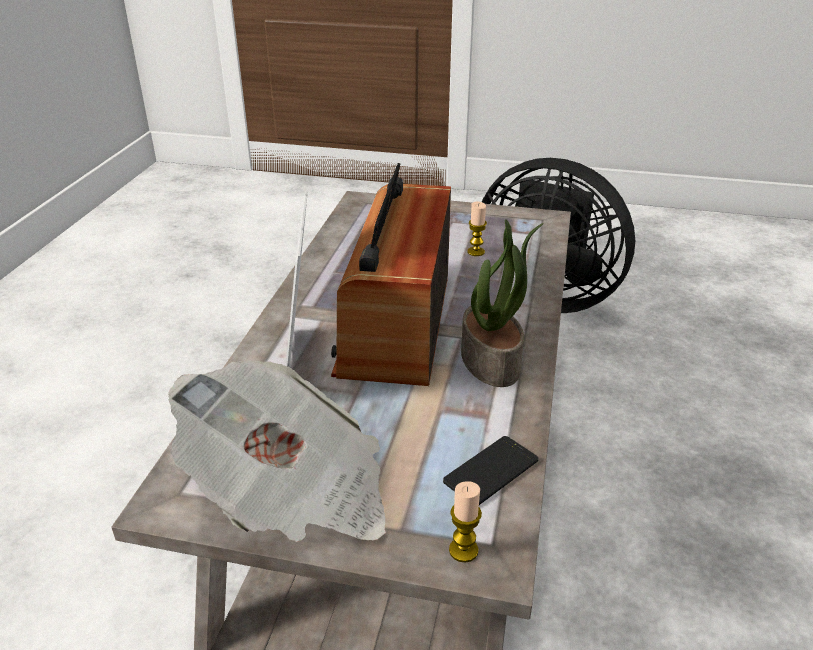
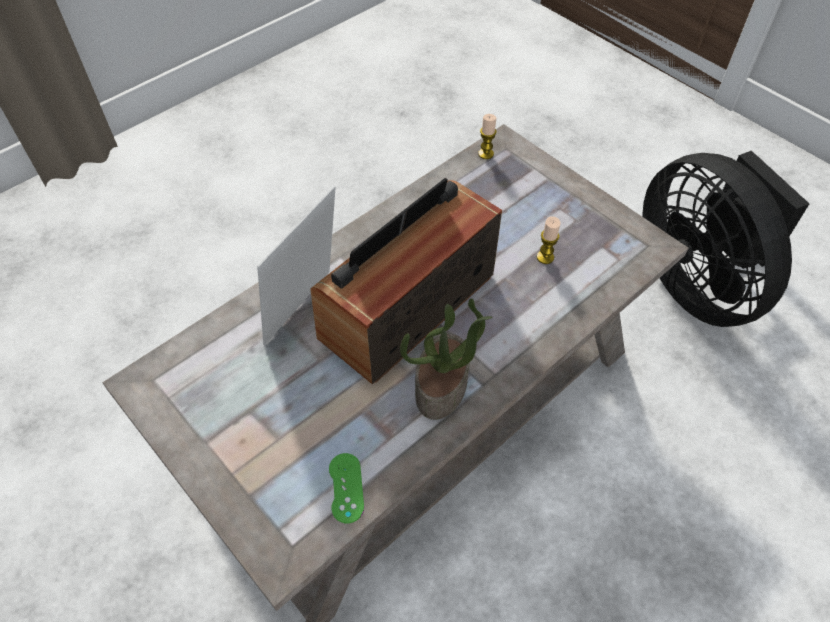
camera: 35 degrees right, 20 degrees up
newspaper [168,360,386,542] -> none
phone [443,436,539,505] -> green game controller [329,453,364,523]
candle [449,481,482,563] -> candle moved to [478,114,497,159]

